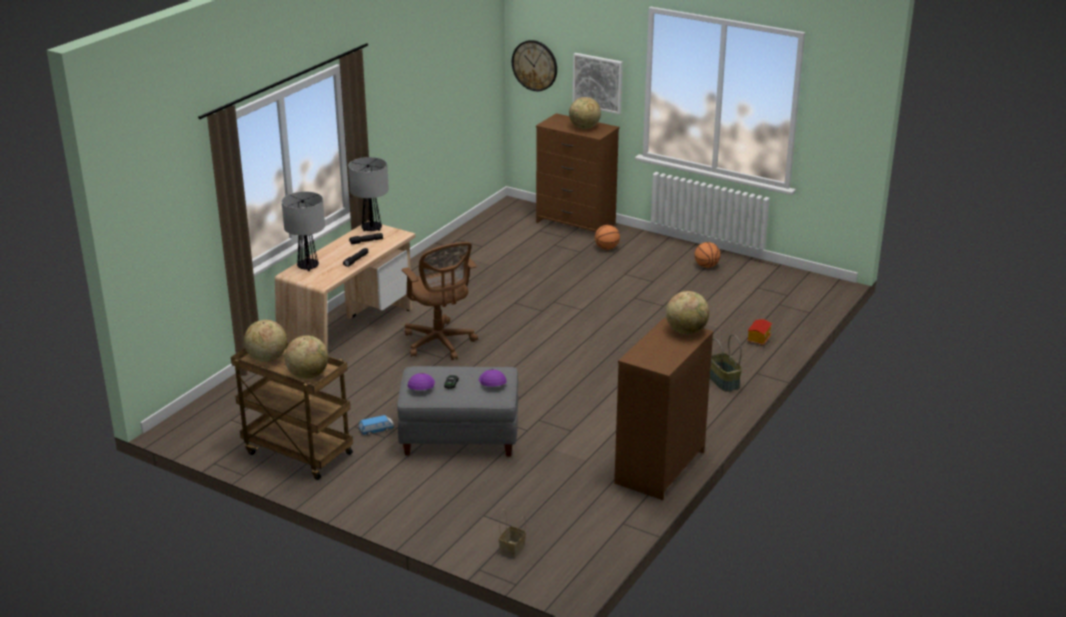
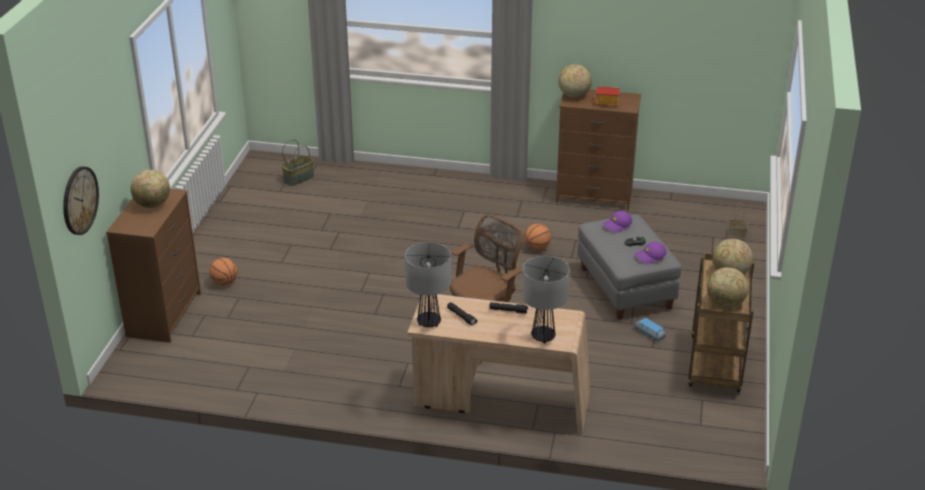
camera: 110 degrees left, 5 degrees up
picture [573,53,623,114] -> none
basketball [694,242,721,268] -> basketball moved to [524,224,551,250]
basket [710,334,742,392] -> basket moved to [281,139,314,186]
toy house [747,319,772,346] -> toy house moved to [593,87,620,107]

